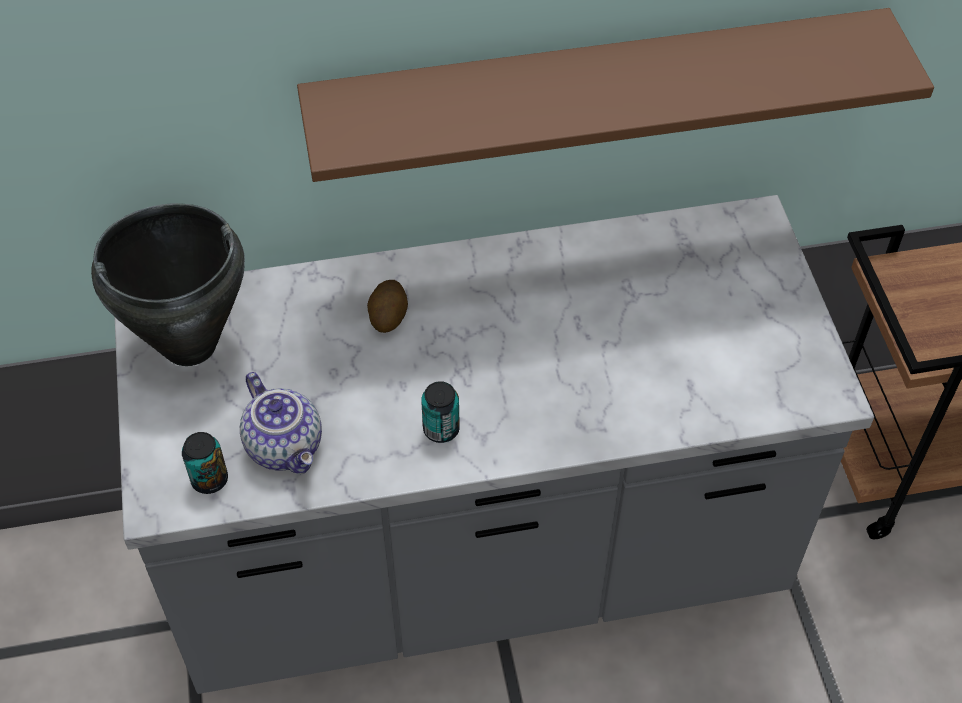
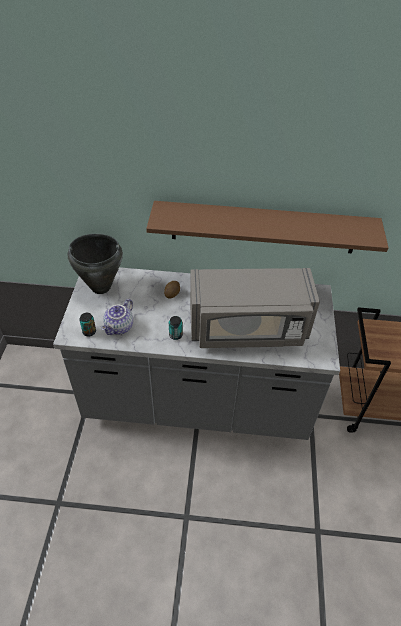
camera: 15 degrees right, 5 degrees down
teapot [240,372,322,474] -> teapot turned 45 degrees clockwise [101,299,133,335]
none -> grey microwave [190,268,320,348]

